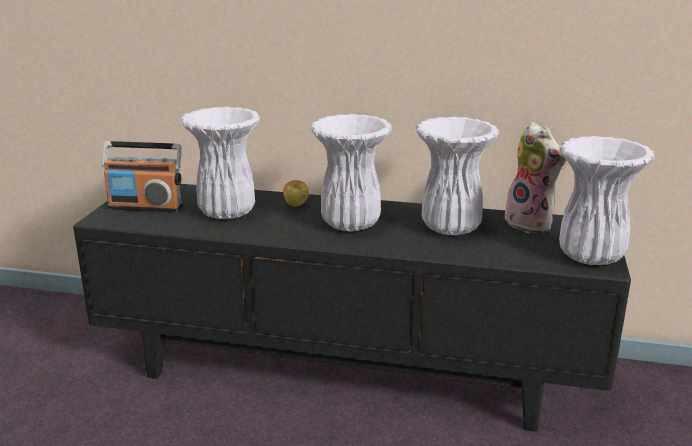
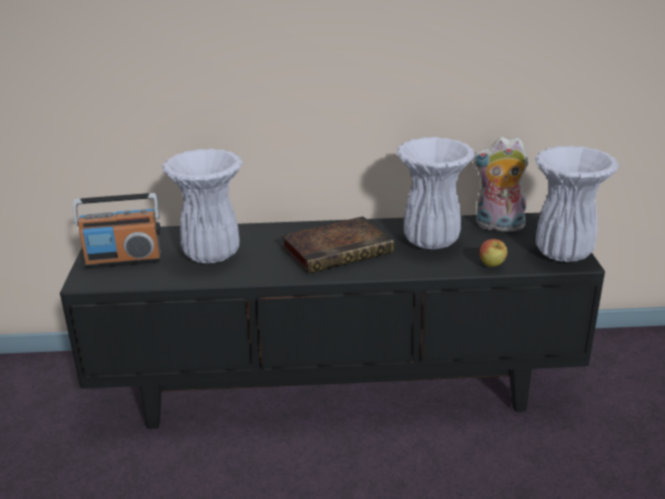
camera: 15 degrees left, 5 degrees up
apple [283,180,309,207] -> apple moved to [480,239,507,267]
white vase [310,114,392,231] -> book [281,216,394,274]
plush toy [503,122,566,233] -> plush toy turned 150 degrees clockwise [473,137,529,233]

